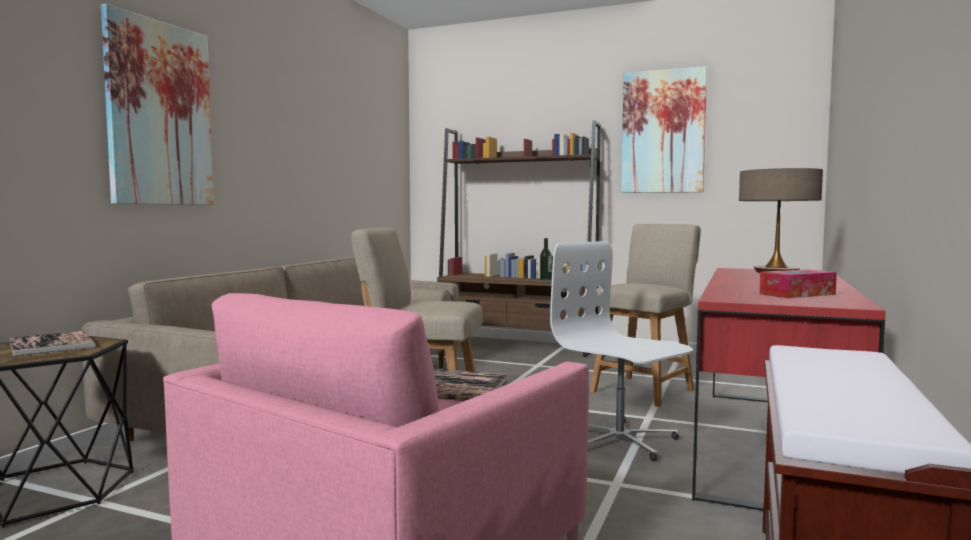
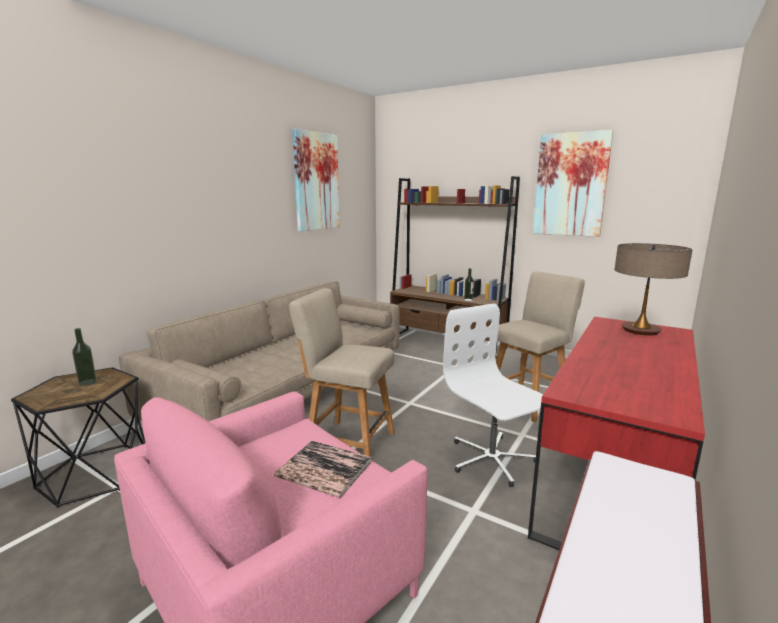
camera: 10 degrees right, 10 degrees up
book [10,331,96,357] -> bottle [72,328,97,386]
picture [101,4,214,205] -> picture moved to [292,129,340,231]
tissue box [759,269,837,298] -> none

